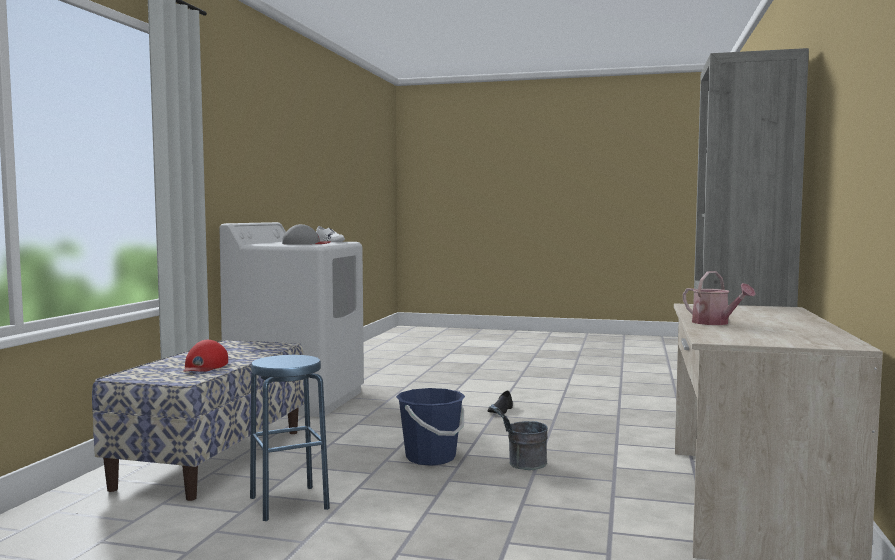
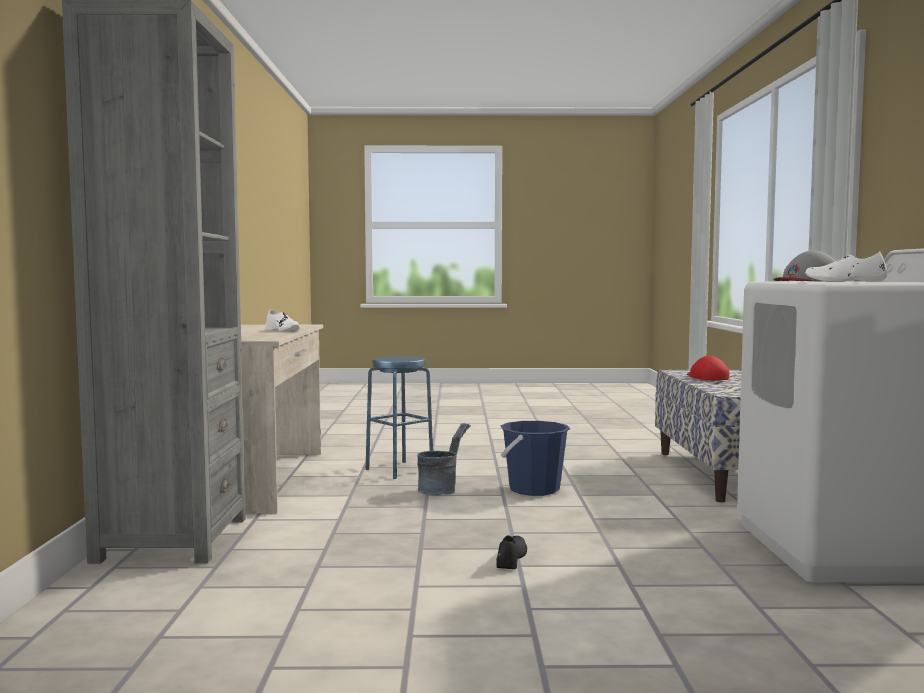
camera: 165 degrees right, 0 degrees up
blue stool [250,355,330,521] -> blue stool moved to [366,356,433,479]
watering can [683,271,756,325] -> white shoe [266,309,300,331]

